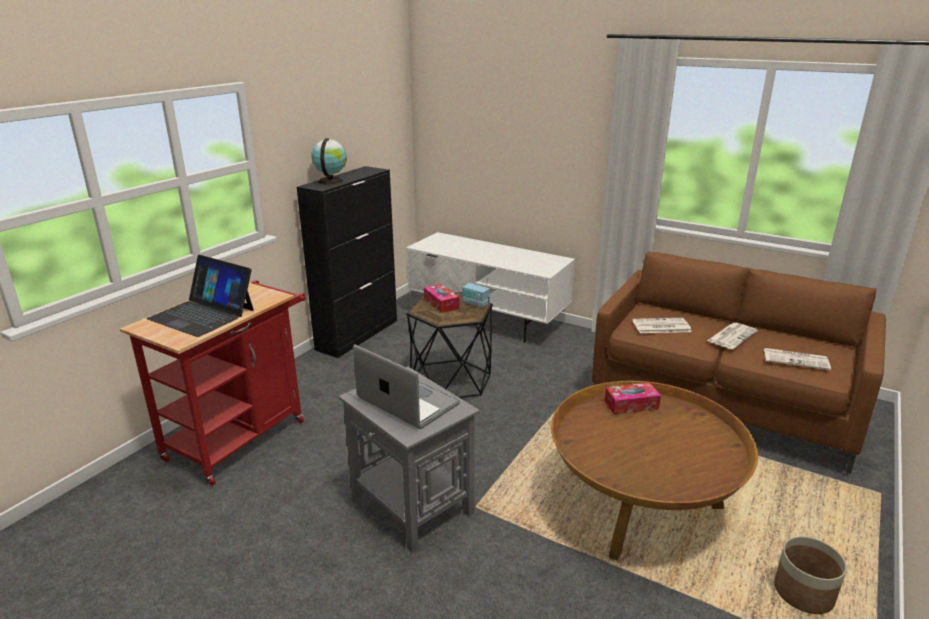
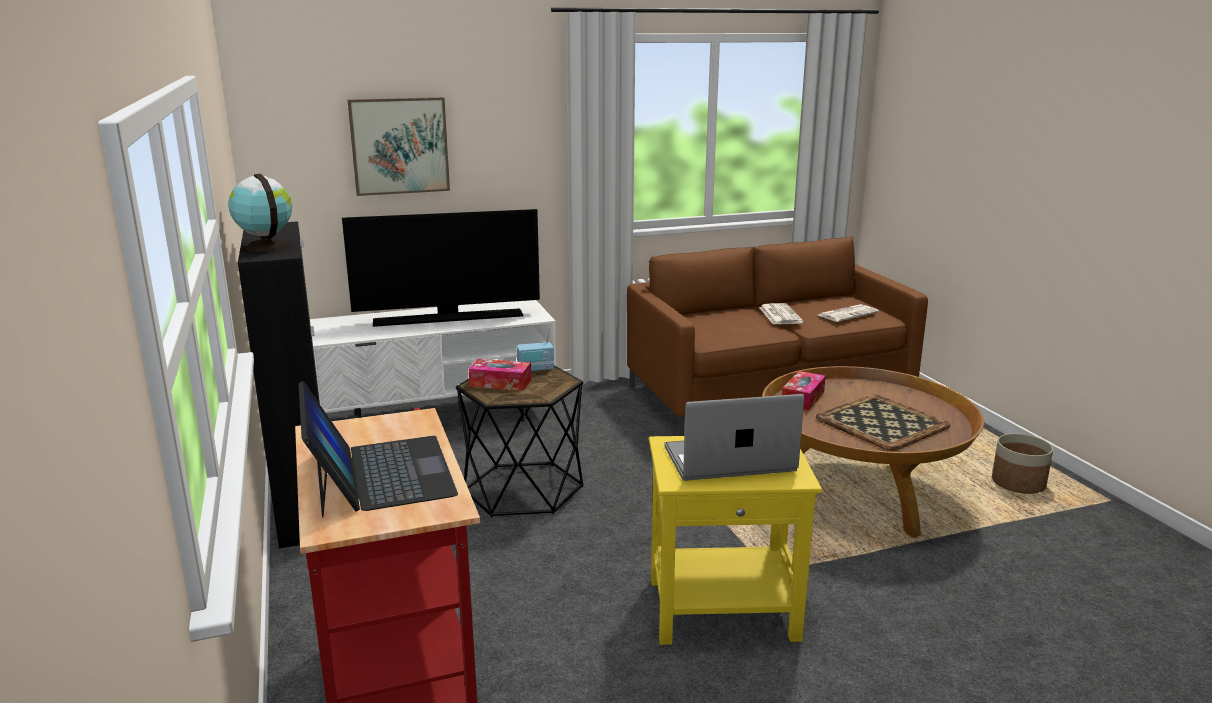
camera: 50 degrees left, 5 degrees down
laptop [146,255,254,337] -> laptop turned 90 degrees counterclockwise [299,381,458,517]
grey side table [338,367,480,553] -> yellow side table [649,436,822,645]
newspaper [632,318,692,333] -> none
none -> television [342,209,540,327]
none -> picture [348,97,450,196]
none -> tray [816,395,950,451]

